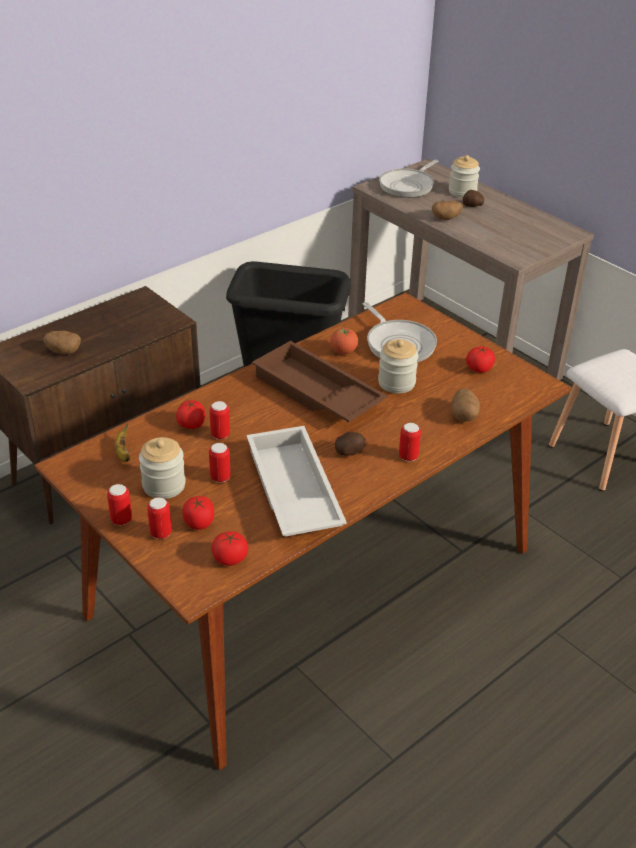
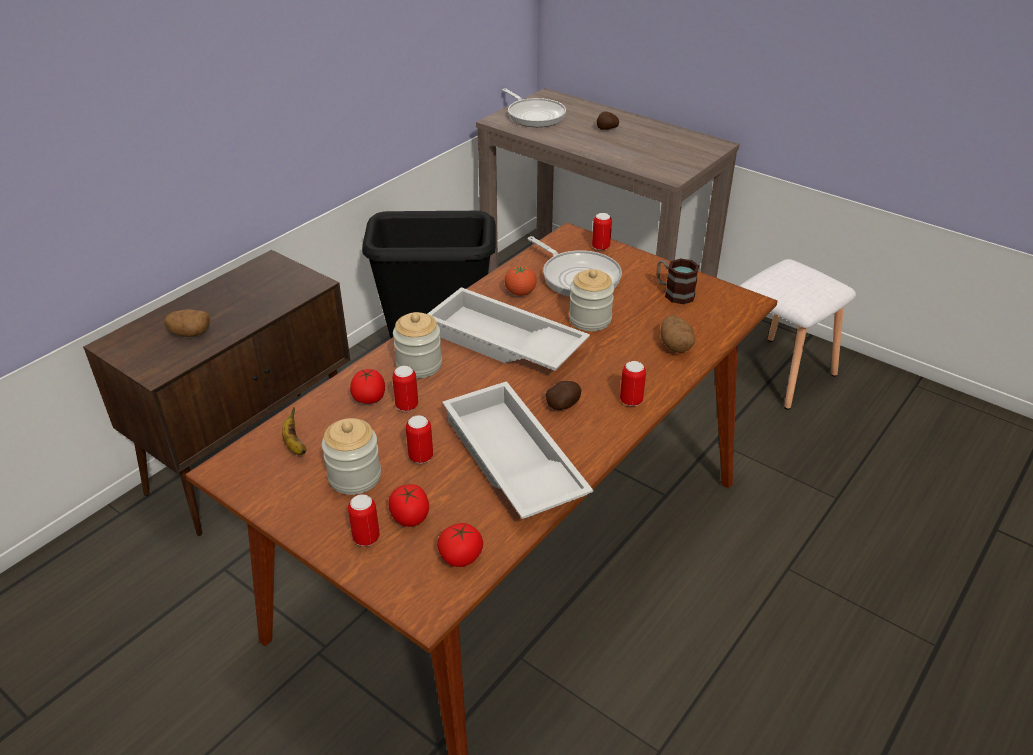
camera: 10 degrees left, 0 degrees up
can [107,484,132,526] -> can moved to [592,213,612,251]
brown tray [252,341,388,422] -> white tray [428,287,590,371]
frying pan [379,160,438,198] -> frying pan turned 60 degrees counterclockwise [502,89,566,127]
potato [432,201,463,220] -> none
jar [449,155,480,198] -> jar moved to [393,312,442,378]
tomato [466,346,495,373] -> mug [657,258,699,304]

